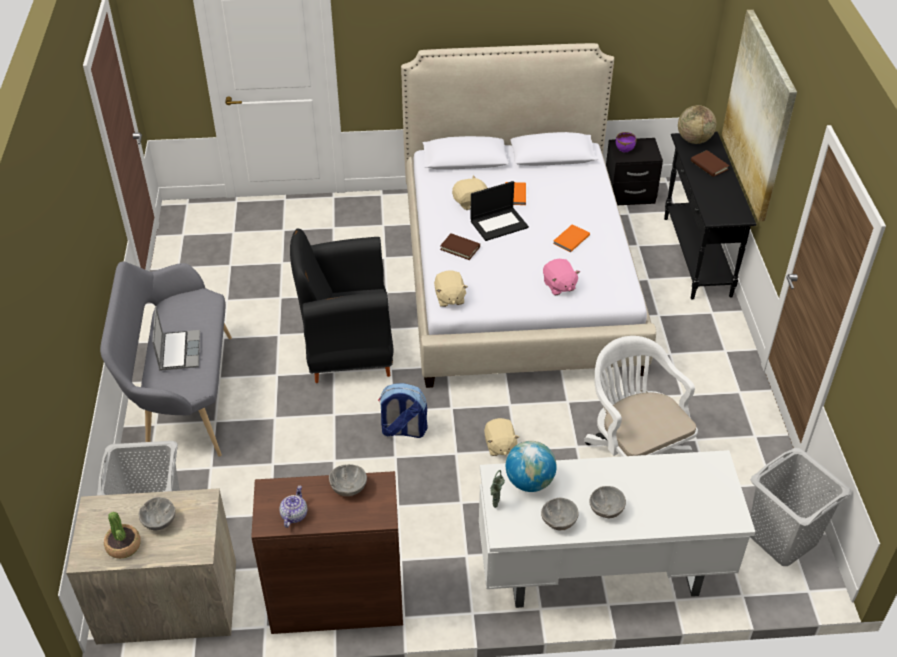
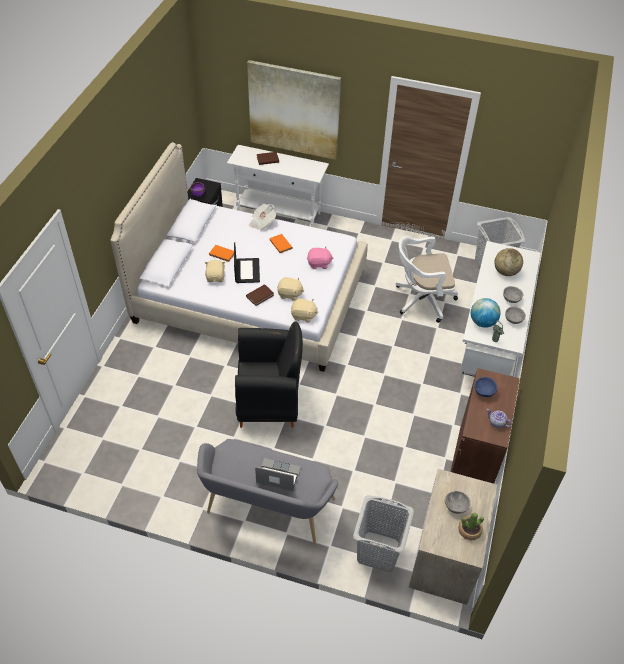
camera: 70 degrees left, 5 degrees up
black armchair [290,228,394,383] -> black armchair turned 105 degrees counterclockwise [235,321,303,428]
grey bowl [329,464,367,496] -> blue bowl [474,377,497,397]
backpack [378,383,427,438] -> none
beige plush toy [484,418,519,456] -> beige plush toy moved to [277,277,304,301]
black console table [664,132,757,300] -> white console table [227,145,329,227]
globe [678,105,716,144] -> globe moved to [494,248,523,276]
none -> newspaper [249,204,276,231]

